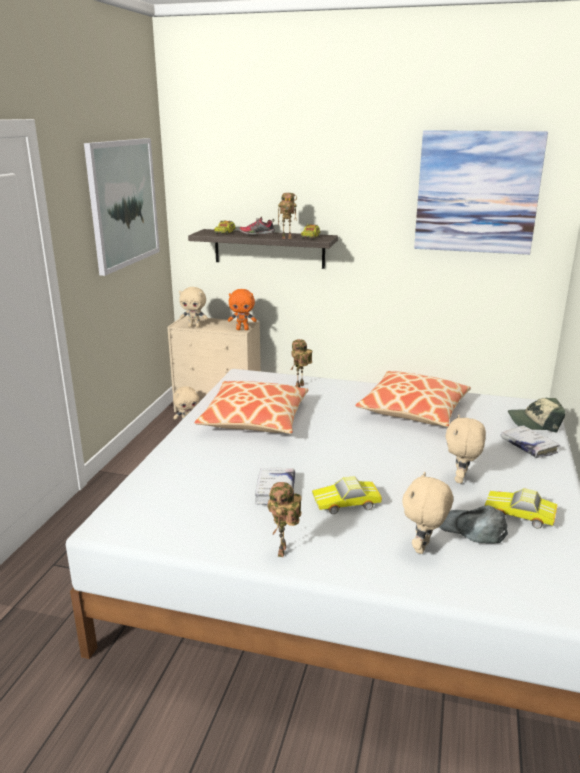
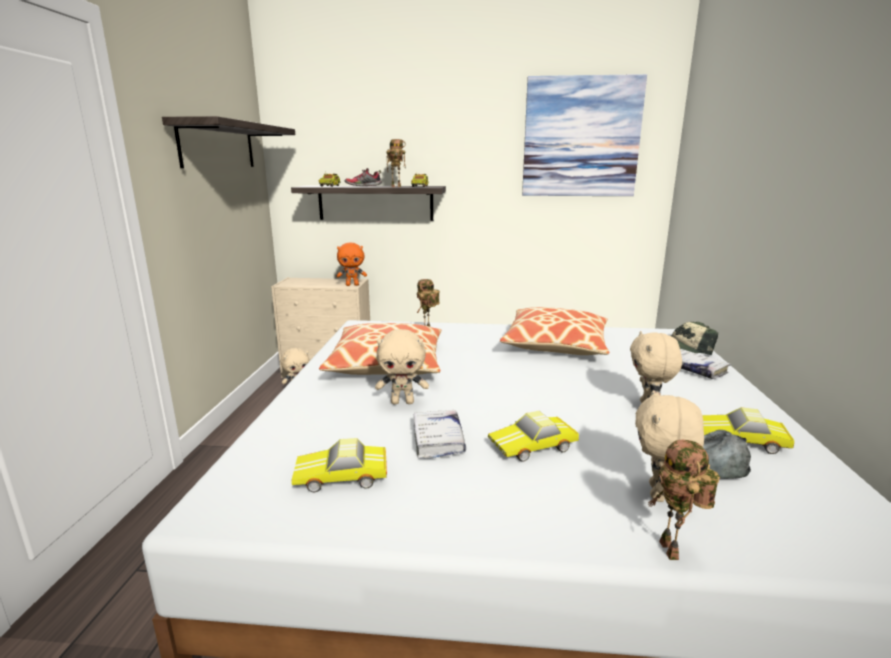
camera: 10 degrees left, 5 degrees down
picture [84,138,160,276] -> shelf [162,116,295,168]
beige plush toy [179,287,208,328] -> beige plush toy moved to [375,329,429,404]
toy robot [267,482,302,557] -> toy robot moved to [648,440,720,560]
none -> toy car [291,438,387,492]

